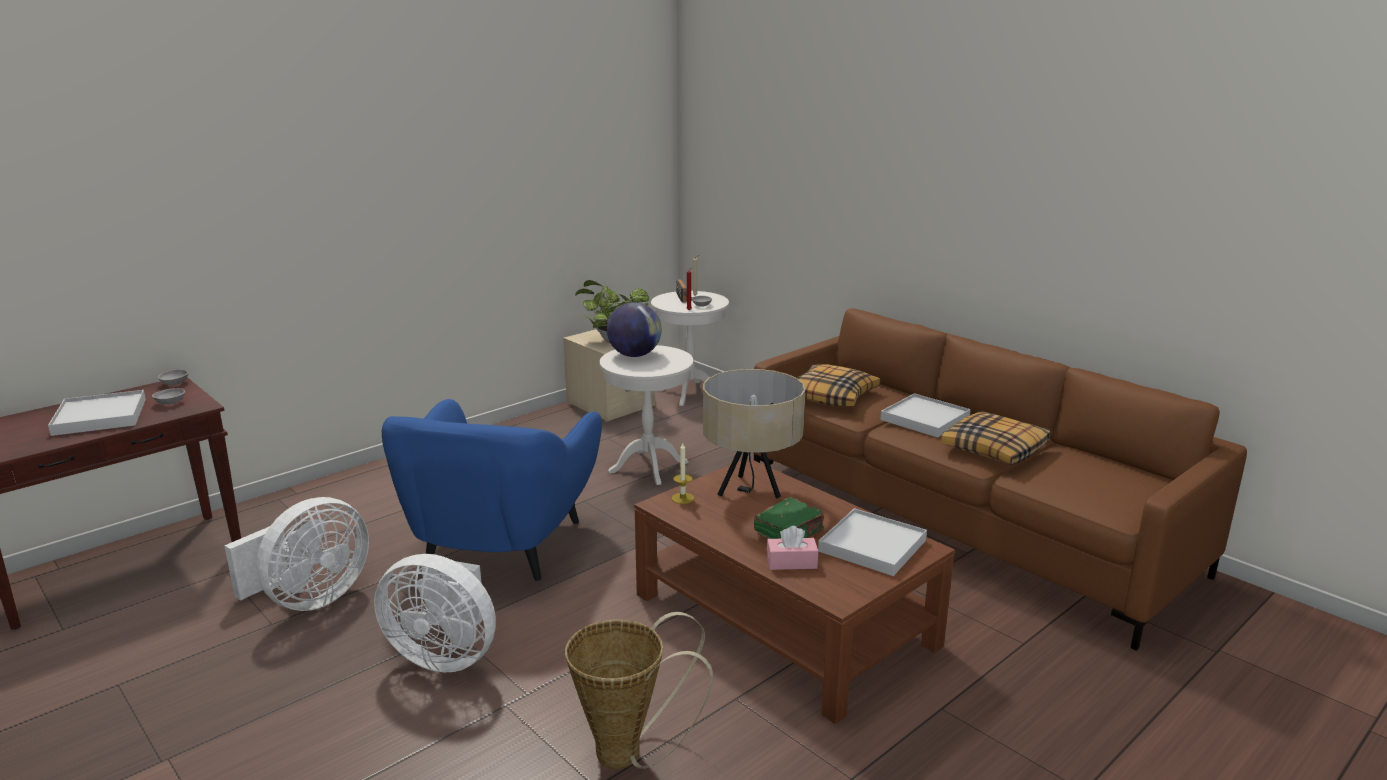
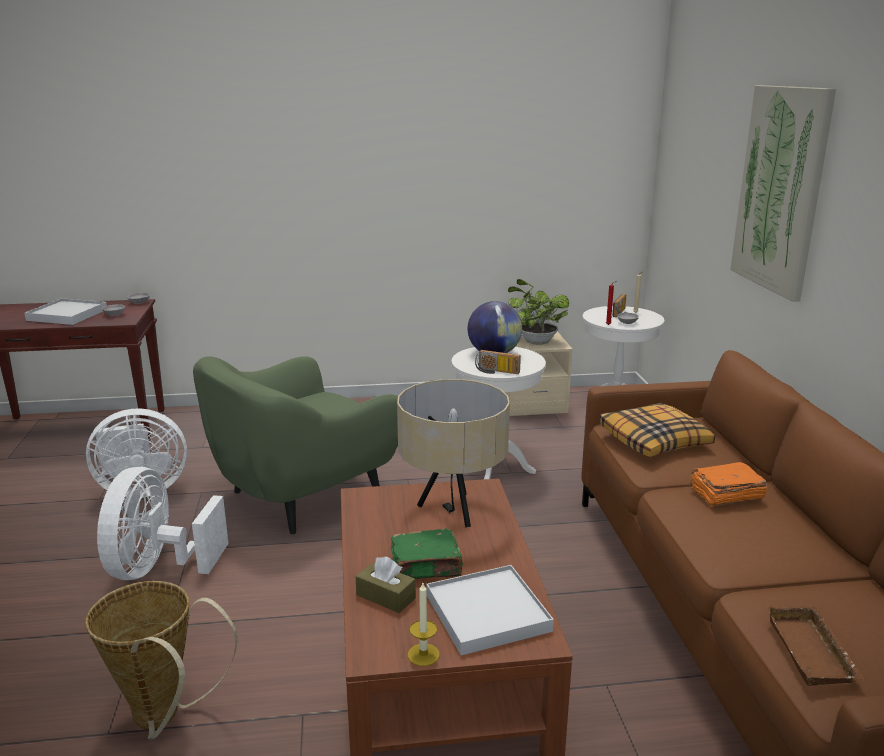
camera: 35 degrees right, 0 degrees up
white fan [374,554,496,672] -> white fan turned 45 degrees clockwise [97,467,229,580]
blue armchair [382,399,602,581] -> green armchair [193,356,398,534]
candle [671,443,694,504] -> candle moved to [408,583,440,666]
pink tissue box [767,526,818,570] -> brown tissue box [356,557,416,613]
white tray [881,393,971,438] -> orange book [690,462,768,507]
pillow [941,411,1051,465] -> none
none -> radio [475,350,521,374]
none -> picture [730,85,836,302]
none -> brown tray [766,605,864,686]

